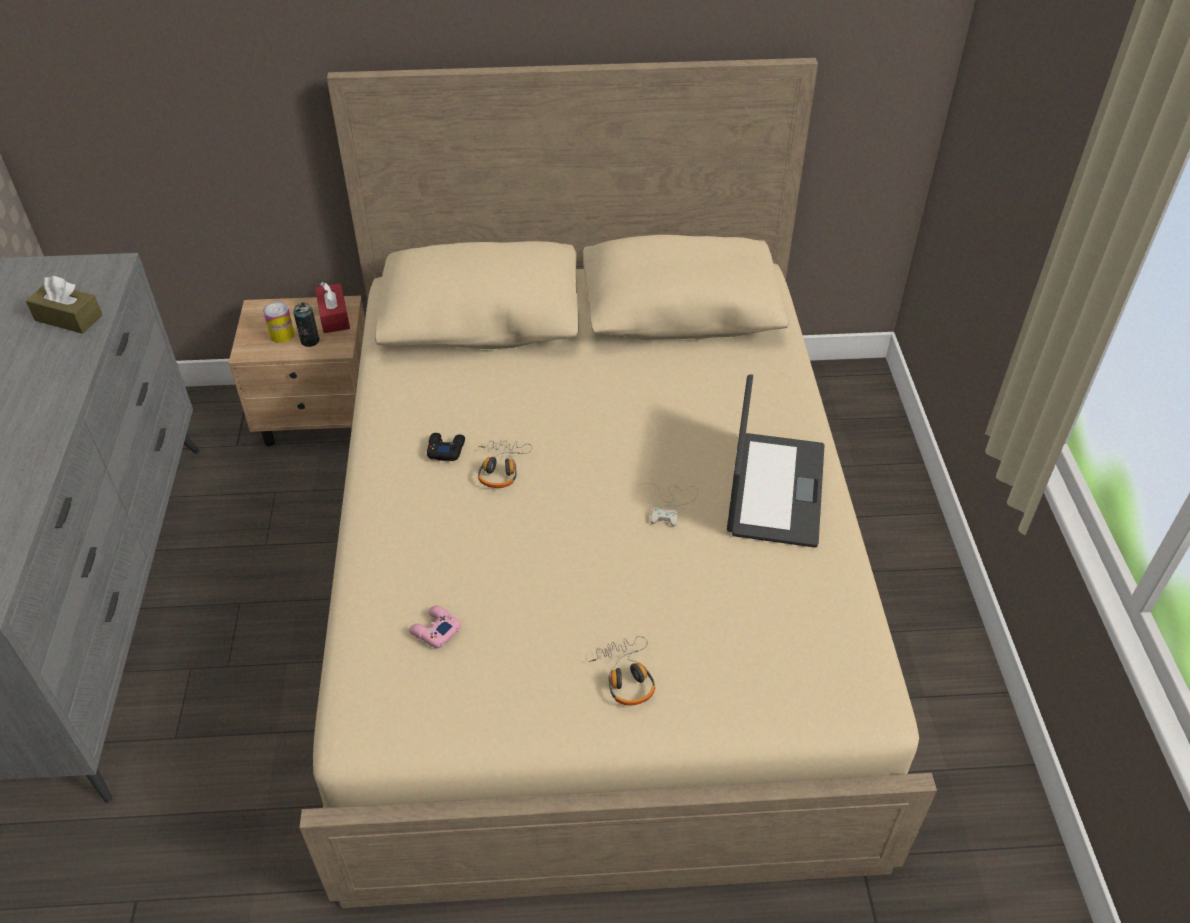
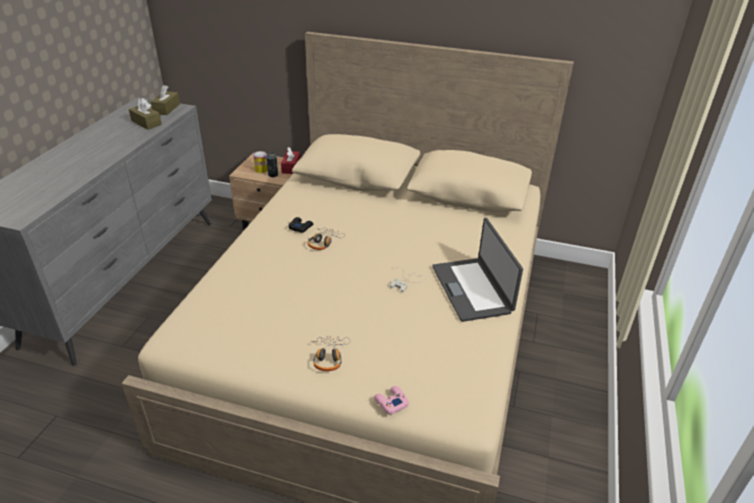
camera: 20 degrees right, 10 degrees down
pink game controller [409,606,461,648] -> pink game controller moved to [374,386,409,415]
laptop [727,375,825,548] -> laptop turned 135 degrees clockwise [432,218,523,322]
none -> brown tissue box [151,85,180,115]

